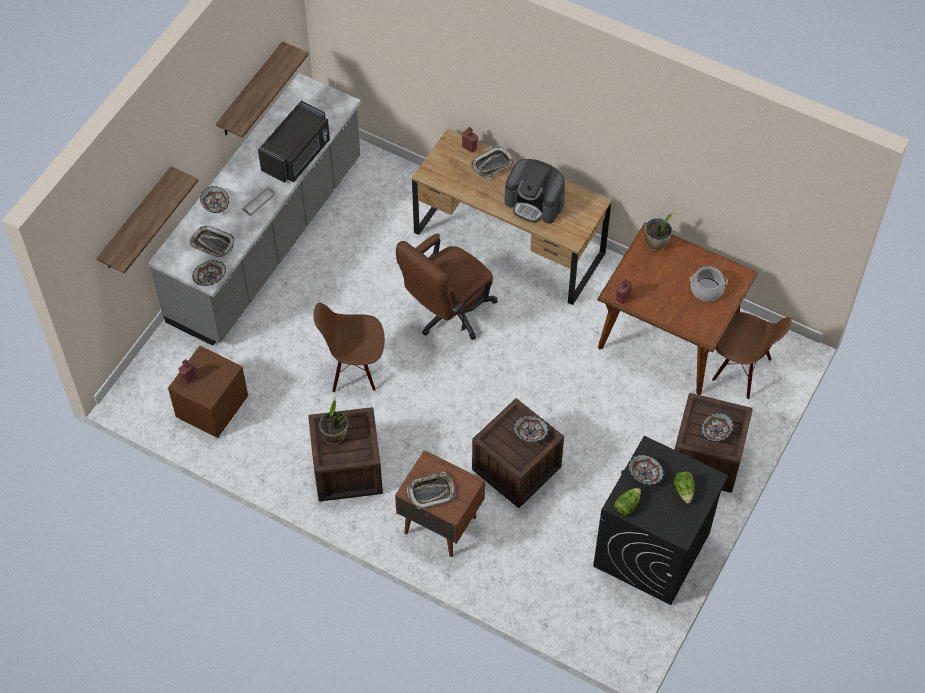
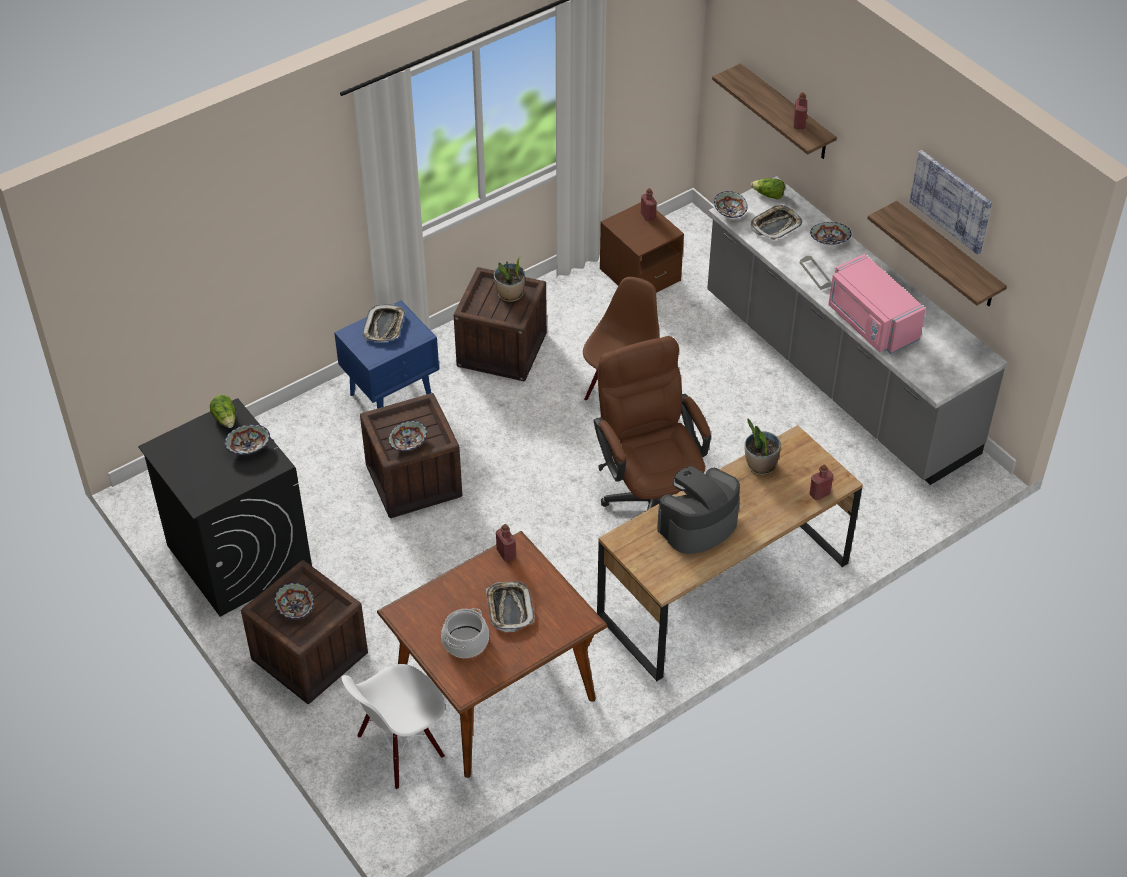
camera: 115 degrees right, 10 degrees down
black microwave [258,101,330,183] -> pink microwave [828,254,926,354]
brown nightstand [395,450,485,557] -> blue nightstand [334,300,439,409]
tray [471,146,515,178] -> tray moved to [486,582,534,632]
potted plant [644,213,673,250] -> potted plant moved to [745,419,781,475]
lettuce [674,472,695,504] -> lettuce moved to [751,178,785,199]
brown chair [712,312,792,399] -> white chair [342,664,445,789]
none -> red bottle [793,93,807,129]
none -> picture [909,150,992,255]

